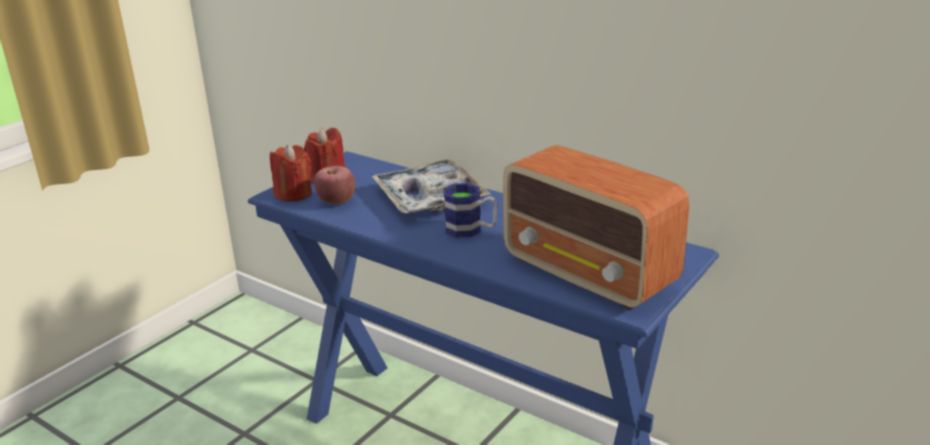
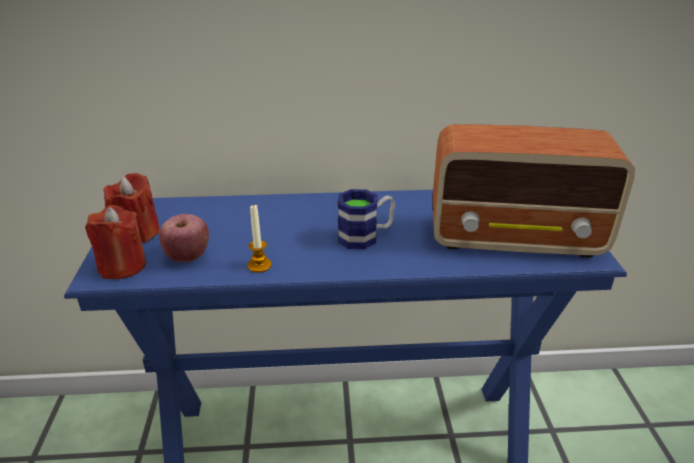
camera: 40 degrees left, 5 degrees up
tray [371,159,490,214] -> none
none -> candle [247,204,272,273]

